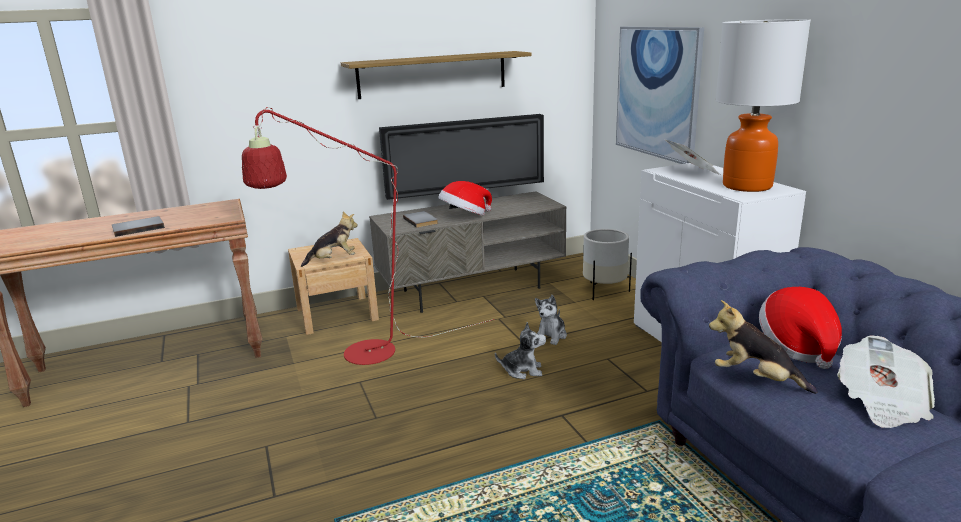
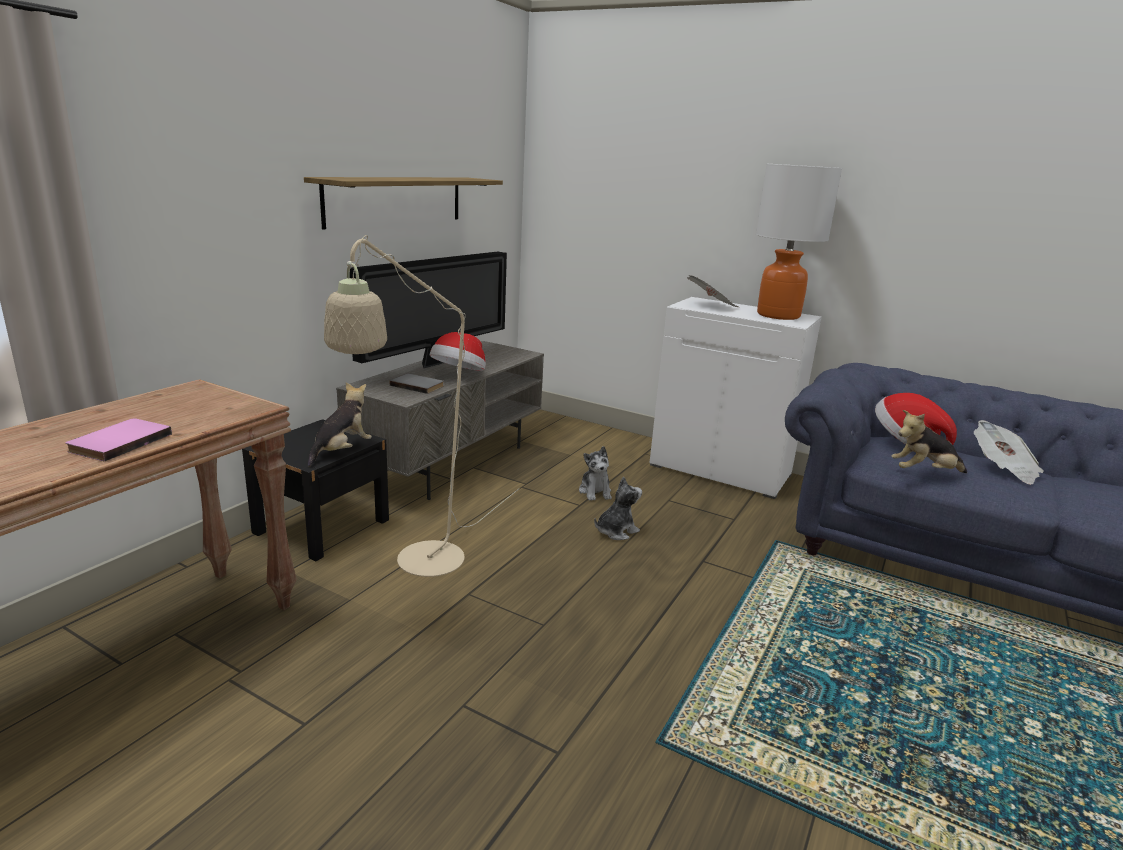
camera: 40 degrees left, 0 degrees up
grey book [112,216,165,237] -> pink book [66,418,172,461]
red floor lamp [242,107,494,365] -> beige floor lamp [324,235,519,577]
beige nightstand [288,238,379,335] -> black nightstand [242,419,389,561]
white planter [583,229,632,300] -> none
picture [616,27,704,164] -> none

